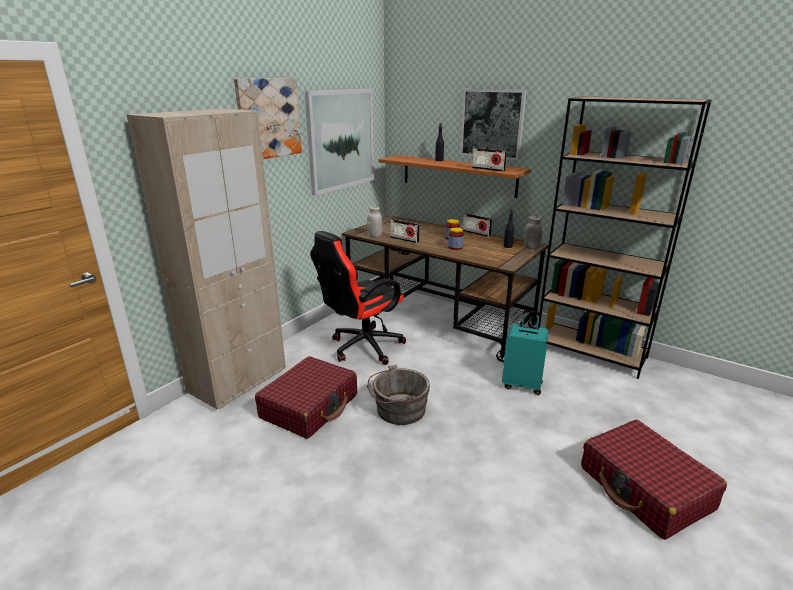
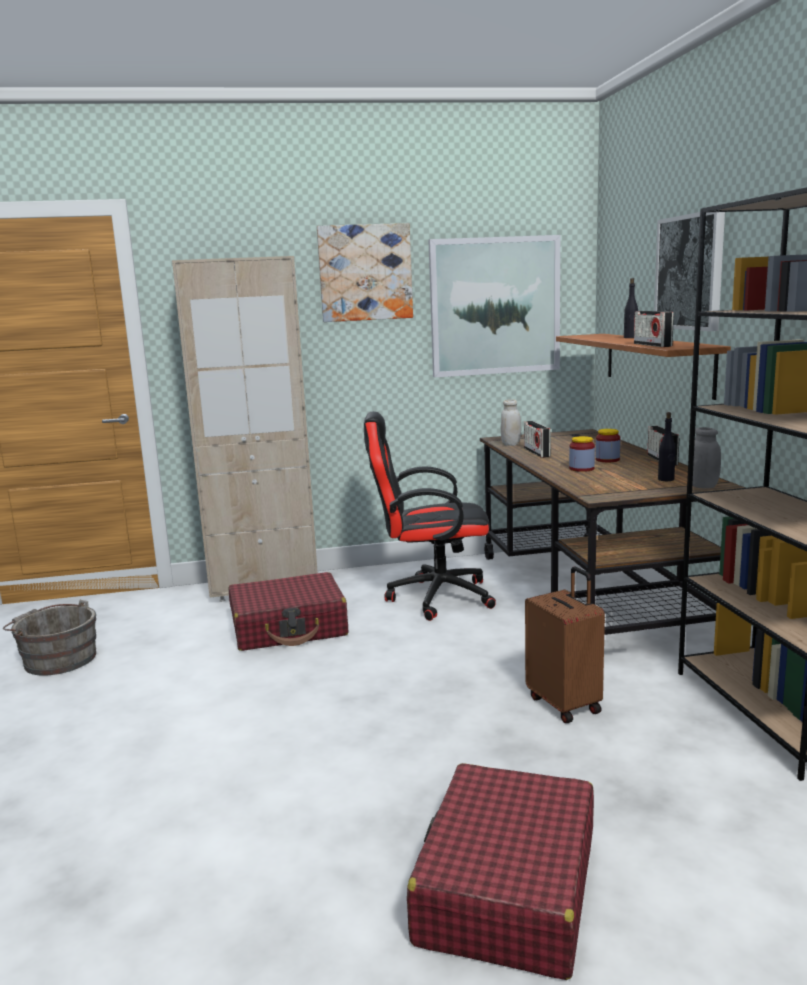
camera: 45 degrees right, 10 degrees down
grey bucket [367,365,430,425] -> grey bucket moved to [3,600,96,676]
turquoise suitcase [502,310,549,395] -> brown suitcase [525,567,605,723]

